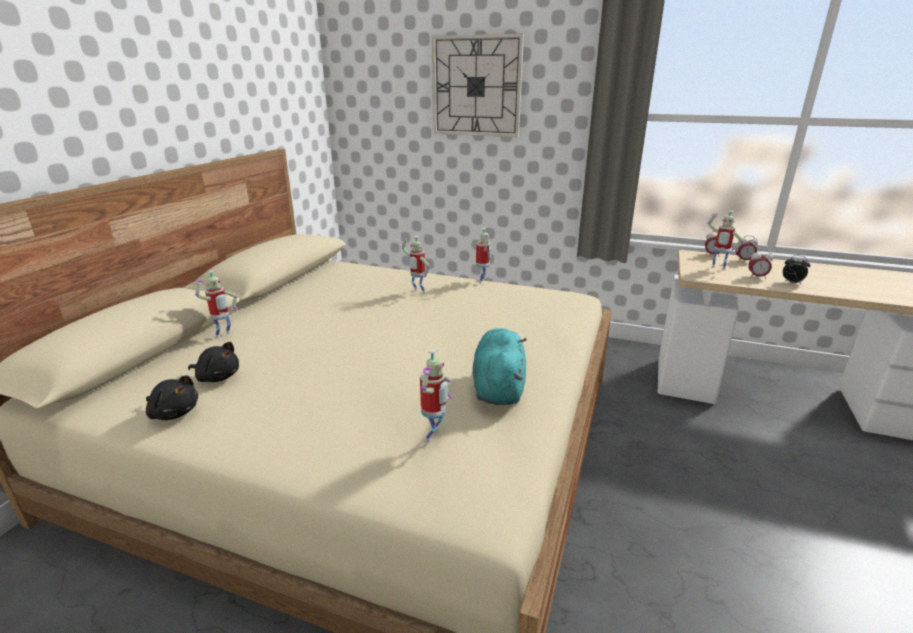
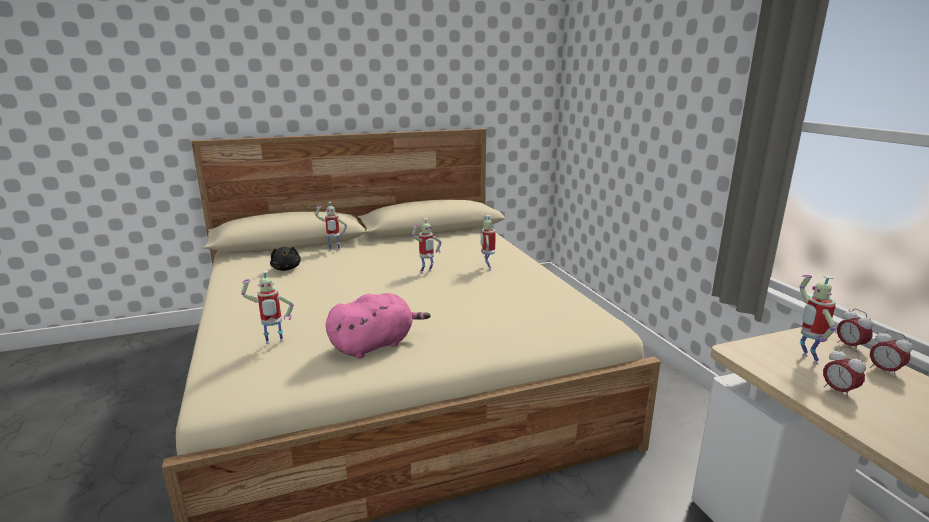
camera: 50 degrees right, 5 degrees down
black plush toy [146,375,198,420] -> none
wall clock [432,33,524,137] -> none
turquoise plush toy [472,328,527,405] -> pink plush toy [326,293,431,359]
toy robot [476,228,491,284] -> toy robot moved to [412,218,442,274]
alarm clock [783,255,811,284] -> none

